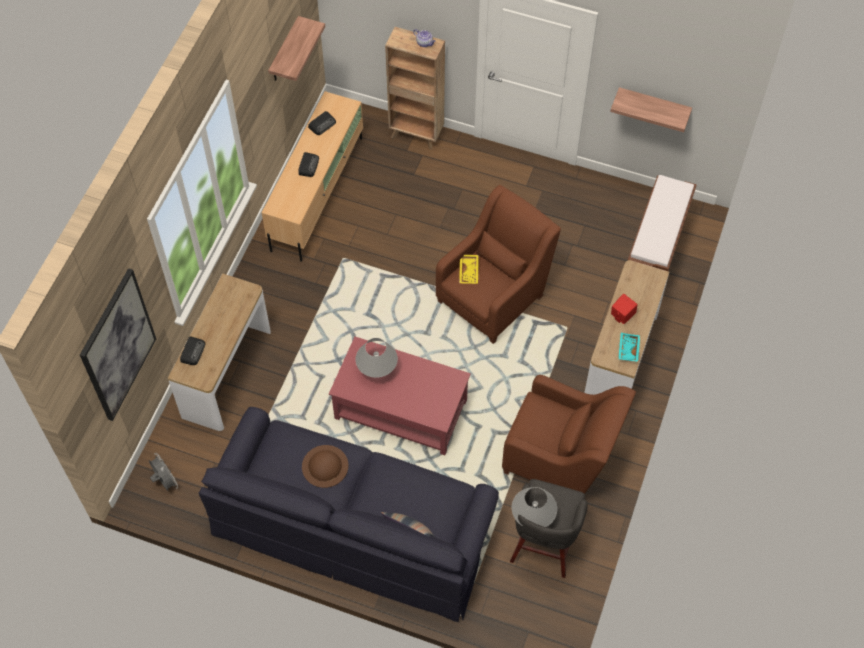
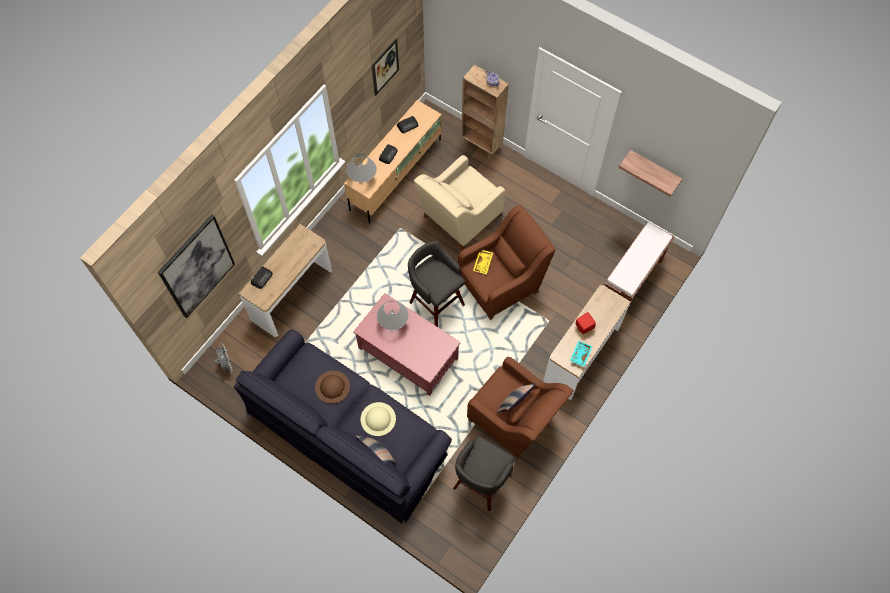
camera: 15 degrees right, 5 degrees up
shelf [268,16,325,81] -> picture [372,38,399,96]
grey table lamp [512,487,557,527] -> grey table lamp moved to [347,154,377,182]
none -> beige hat [360,402,396,436]
none -> grey stool [408,241,465,327]
none -> beige armchair [414,155,506,250]
none -> pillow [496,383,536,413]

